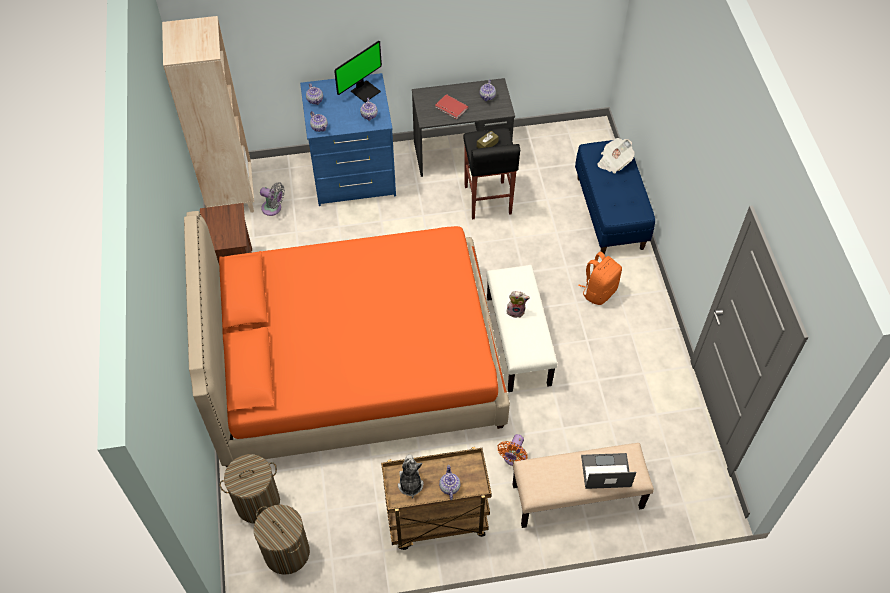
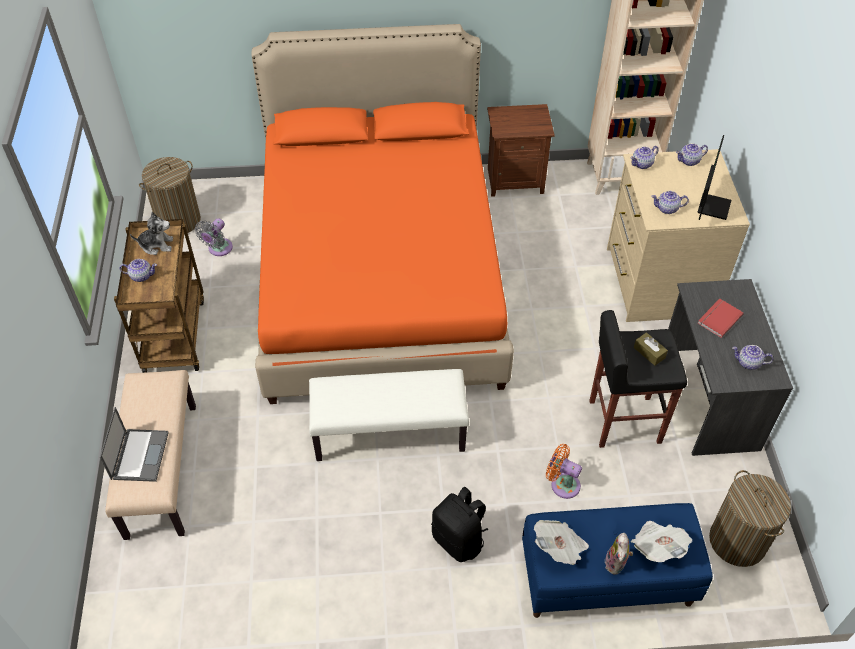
camera: 95 degrees right, 5 degrees down
laundry basket [220,454,280,523] -> laundry basket moved to [709,470,791,567]
grey fan [260,182,285,216] -> grey fan moved to [195,218,233,256]
blue dresser [300,73,396,206] -> beige dresser [607,149,750,322]
monitor [334,41,382,102] -> monitor turned 120 degrees counterclockwise [698,135,731,220]
orange fan [497,434,528,466] -> orange fan moved to [546,444,582,499]
plush toy [506,291,530,318] -> plush toy moved to [605,533,633,575]
orange backpack [578,252,622,305] -> black backpack [431,487,488,562]
none -> newspaper [534,520,589,565]

